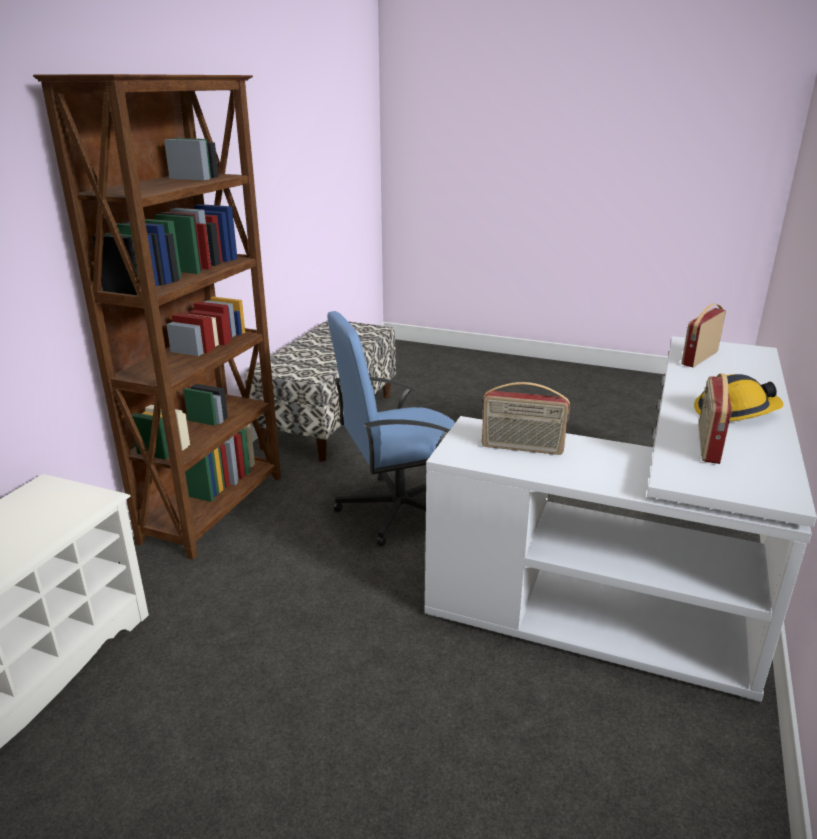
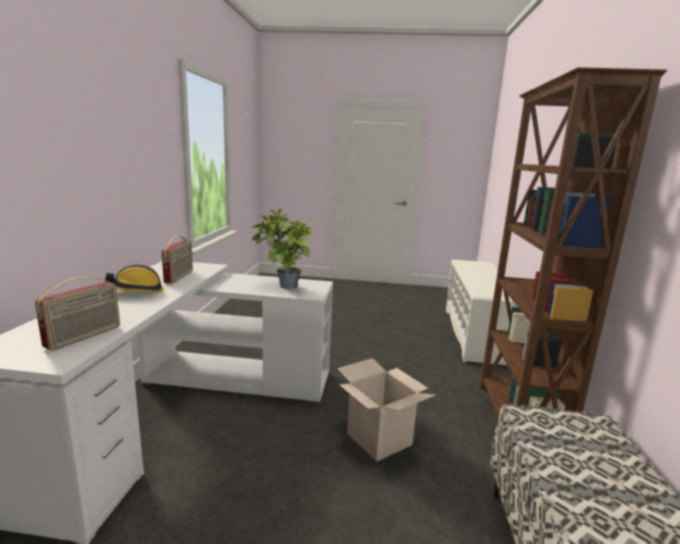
camera: 165 degrees right, 10 degrees down
blue office chair [327,311,455,547] -> cardboard box [337,358,435,462]
radio [482,382,570,455] -> potted plant [251,209,315,289]

